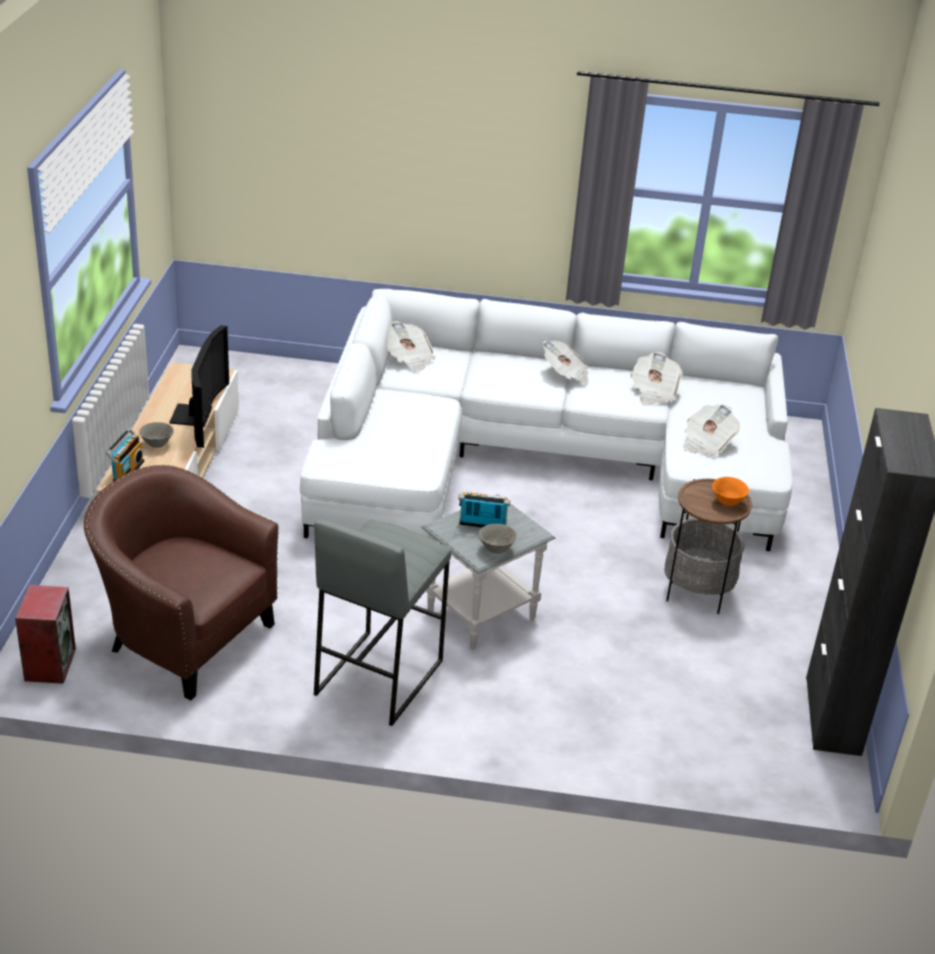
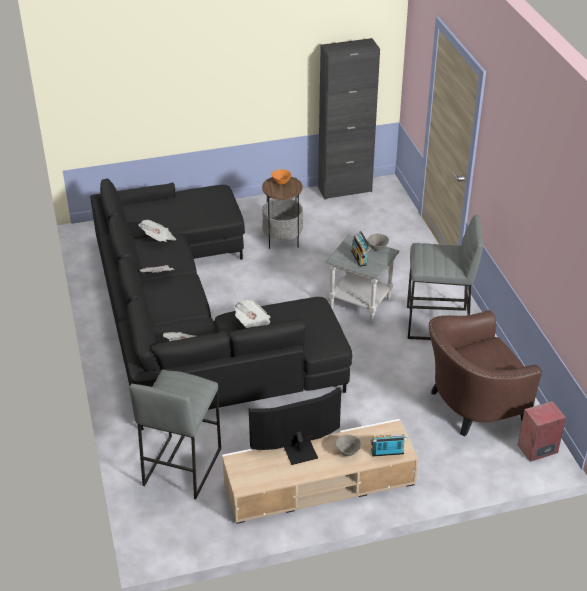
camera: 110 degrees left, 5 degrees up
brown armchair [84,465,279,700] -> brown armchair turned 60 degrees clockwise [429,310,542,437]
white sofa [300,289,792,551] -> black sofa [90,178,352,430]
newspaper [683,404,740,456] -> newspaper moved to [234,299,271,328]
none -> grey stool [129,370,221,499]

